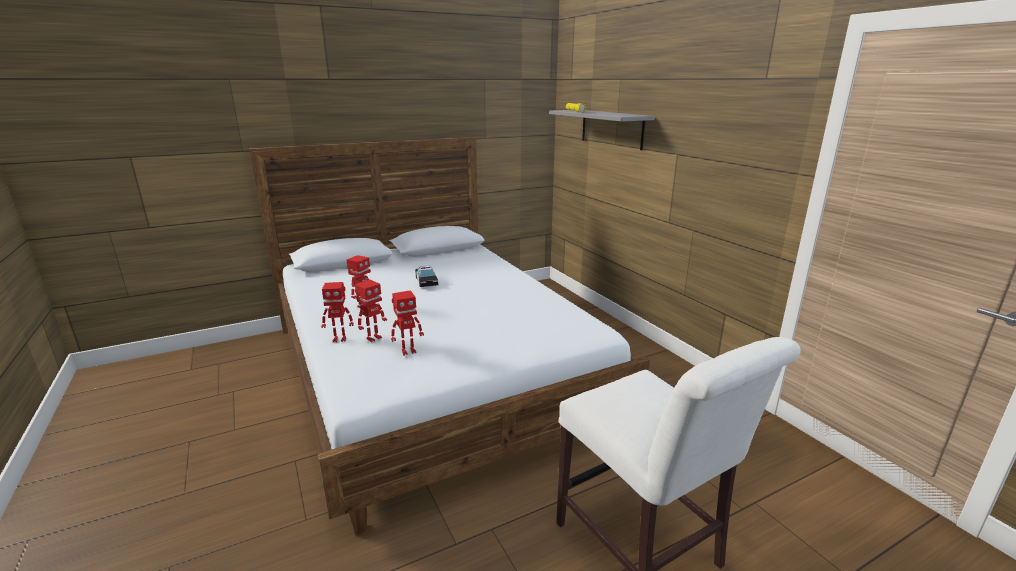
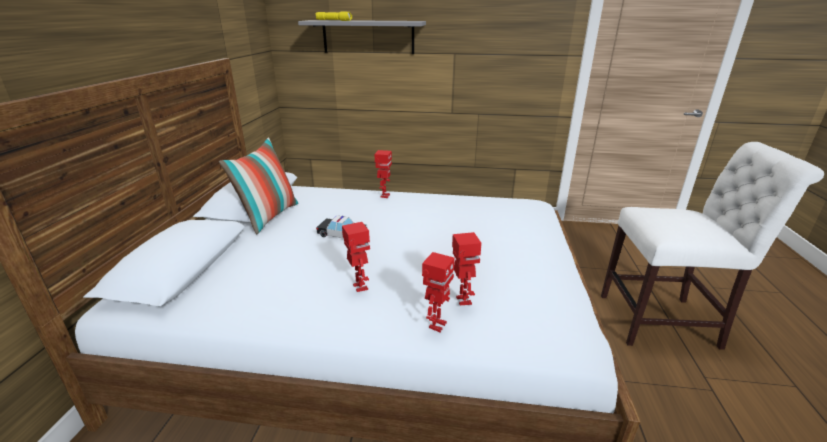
camera: 55 degrees left, 5 degrees up
toy robot [391,290,424,356] -> toy robot moved to [374,150,392,198]
none -> pillow [219,137,299,234]

